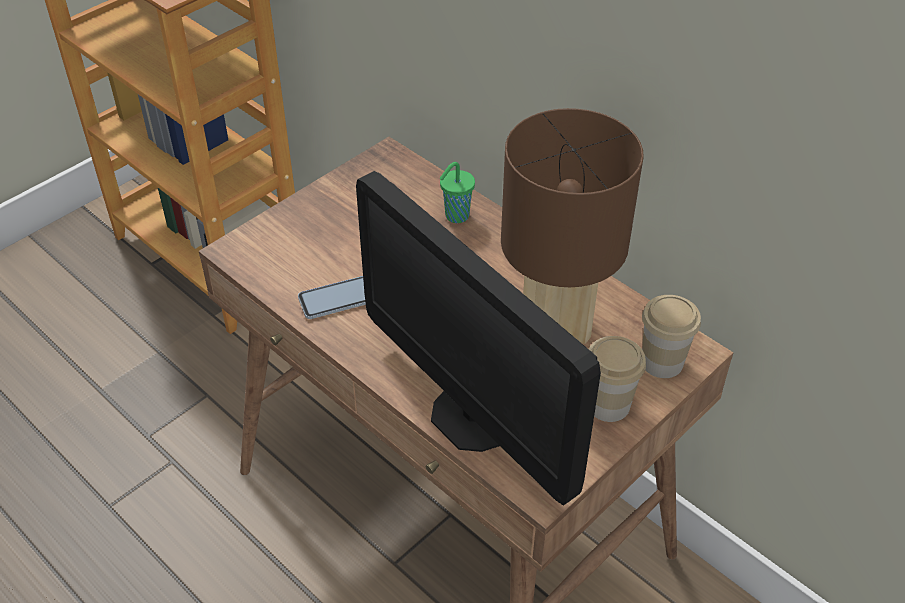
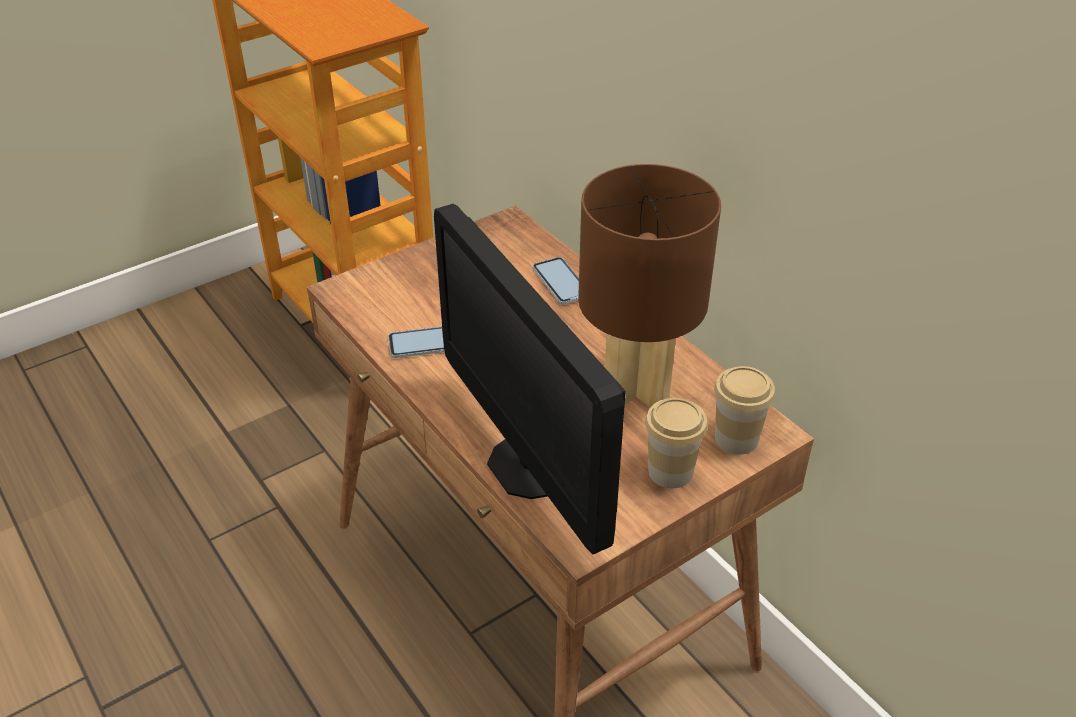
camera: 10 degrees right, 5 degrees down
green cup [440,162,475,223] -> phone [533,257,579,305]

